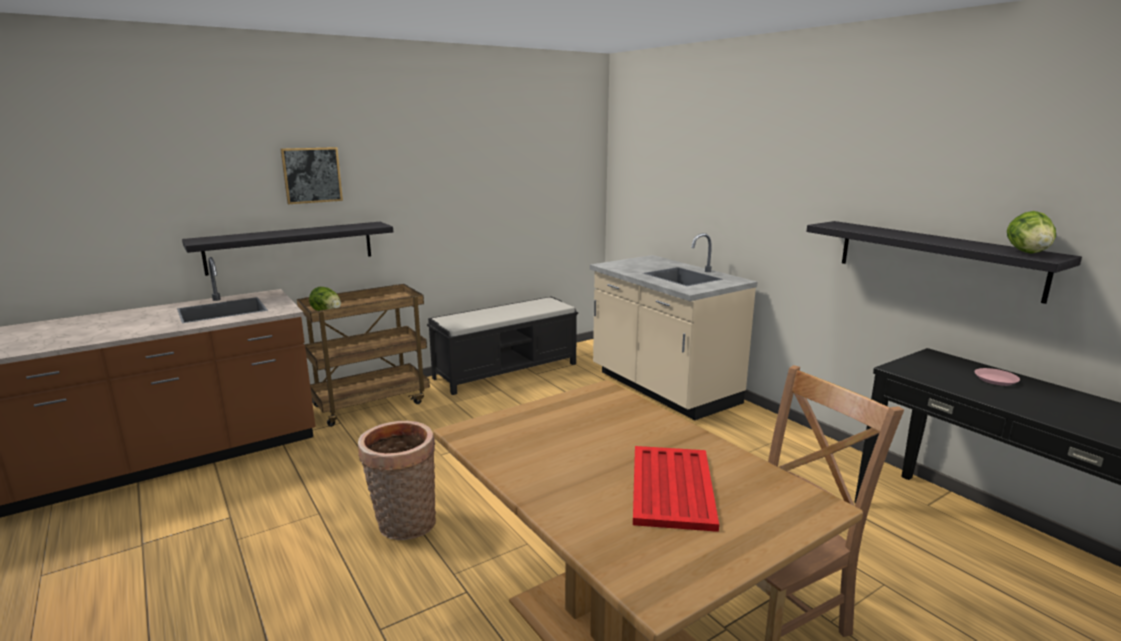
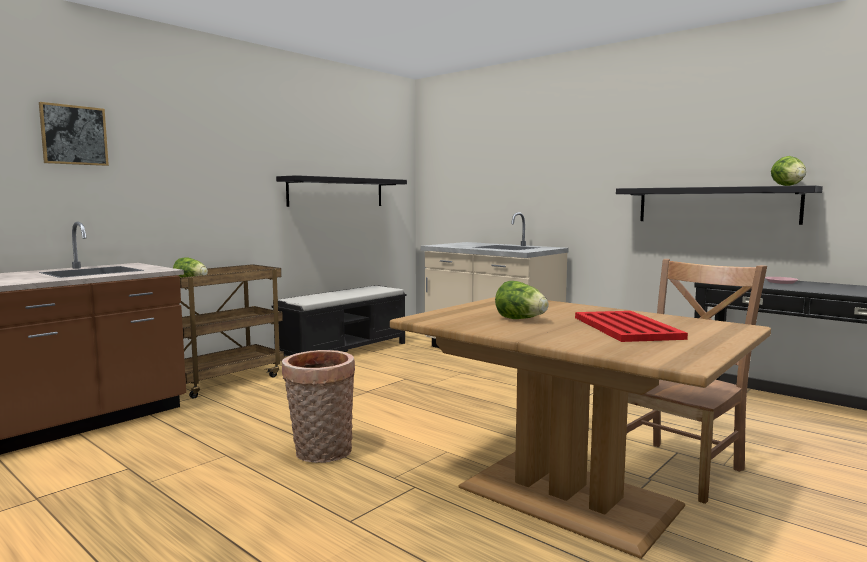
camera: 15 degrees left, 10 degrees down
black shelf [182,222,393,276] -> black shelf moved to [276,175,407,207]
picture [280,147,343,204] -> picture moved to [39,102,109,166]
none -> lettuce [495,281,549,319]

